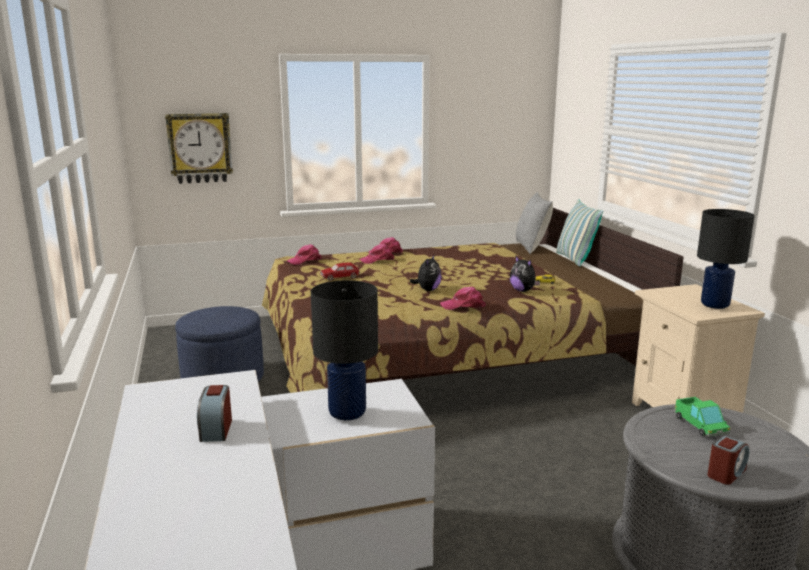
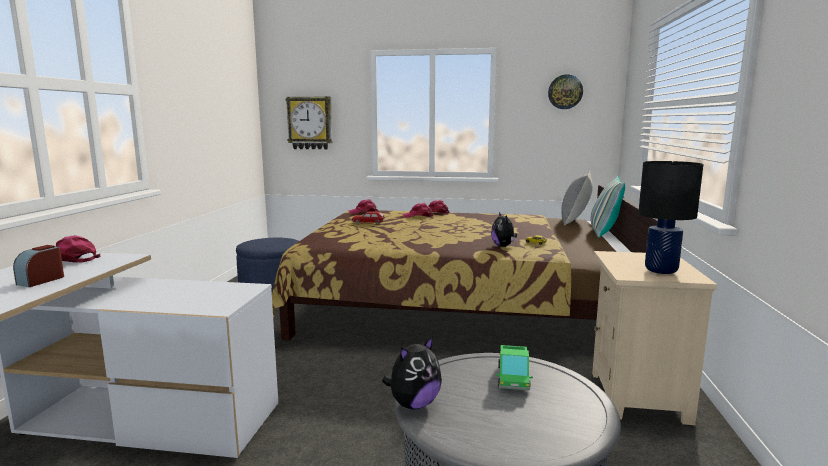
camera: 25 degrees right, 5 degrees down
black table lamp [311,280,378,421] -> none
plush toy [410,254,442,291] -> plush toy moved to [382,336,442,409]
pink cap [440,287,486,310] -> pink cap moved to [56,235,100,263]
alarm clock [708,435,750,485] -> none
none -> wall clock [548,74,583,109]

